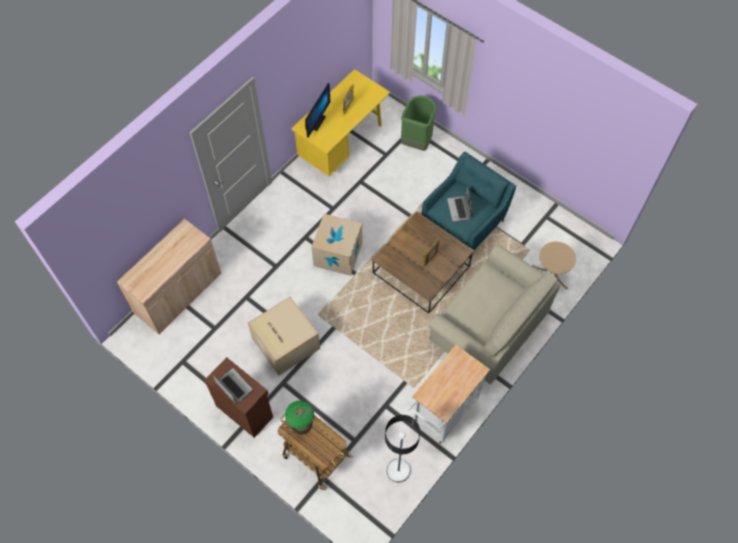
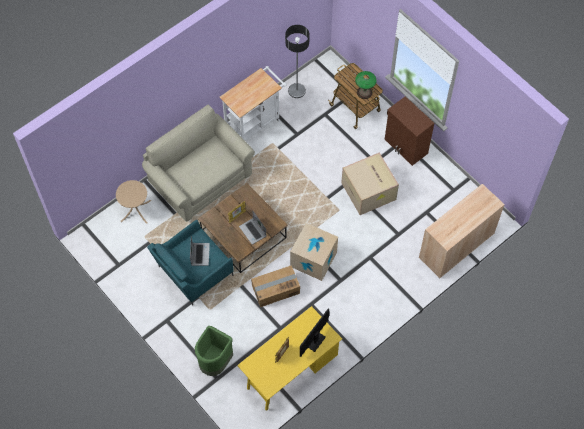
camera: 170 degrees left, 0 degrees up
laptop [213,368,253,404] -> laptop moved to [239,211,266,245]
none -> cardboard box [251,265,300,307]

